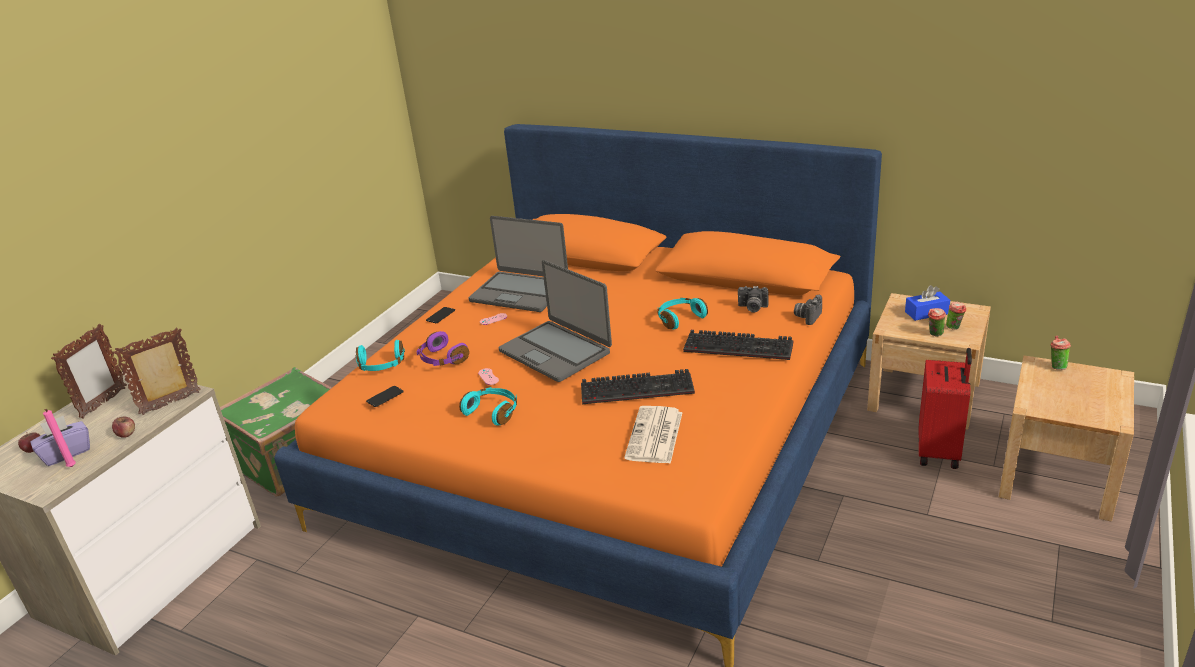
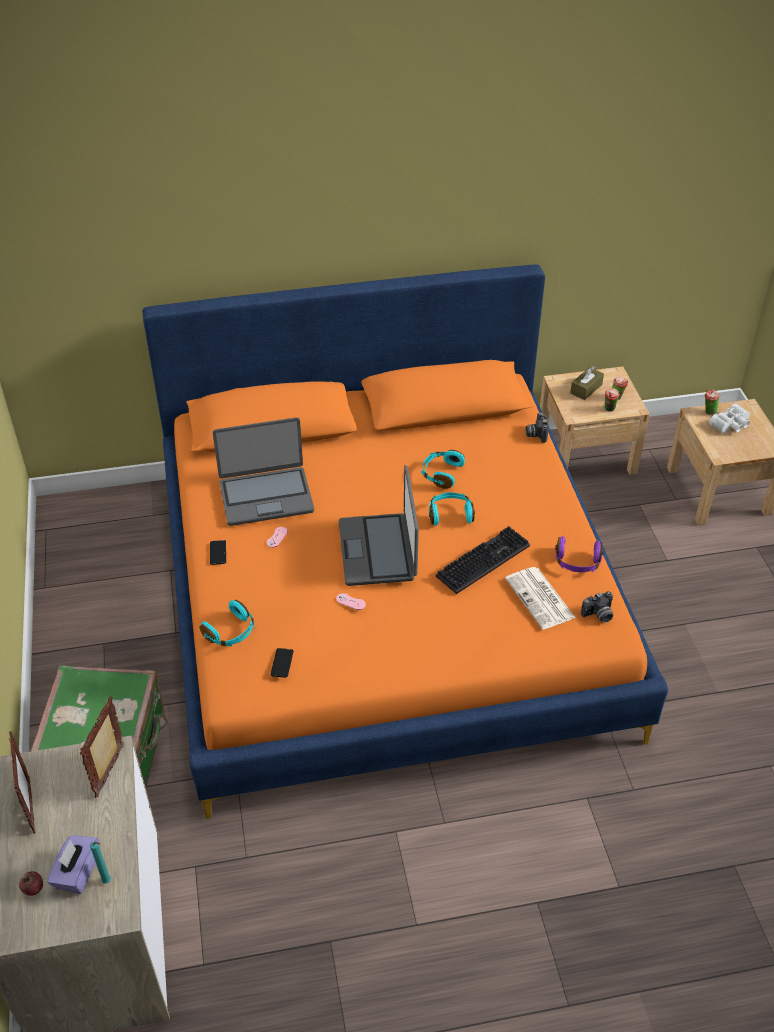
camera: 40 degrees left, 15 degrees up
pink candle [43,409,76,467] -> turquoise candle [90,841,111,884]
apple [112,417,135,438] -> none
purple headphones [417,331,469,366] -> purple headphones moved to [555,536,603,572]
turquoise headphones [459,387,517,426] -> turquoise headphones moved to [429,492,475,526]
laptop [499,260,612,382] -> laptop turned 75 degrees clockwise [339,465,419,586]
keyboard [683,330,793,360] -> none
camera [738,286,768,313] -> camera moved to [581,591,613,623]
blue tissue box [905,285,950,321] -> brown tissue box [570,366,604,400]
red suitcase [919,348,972,469] -> none
none -> white binoculars [709,403,750,434]

